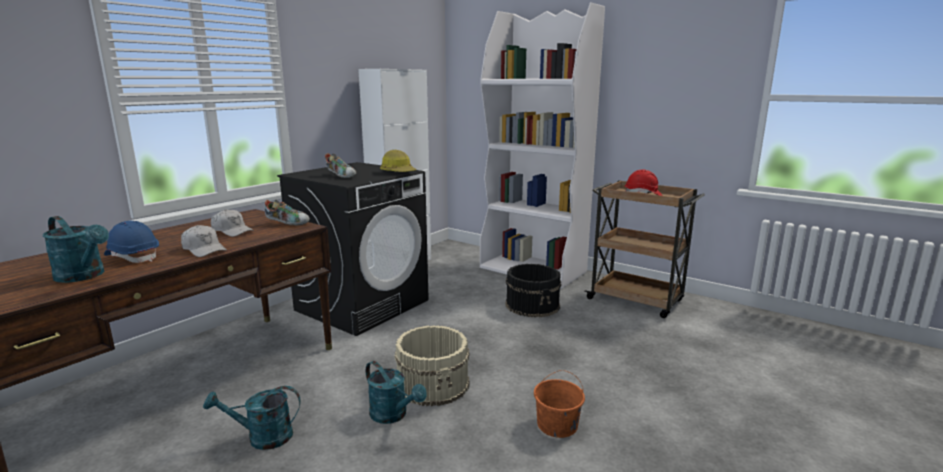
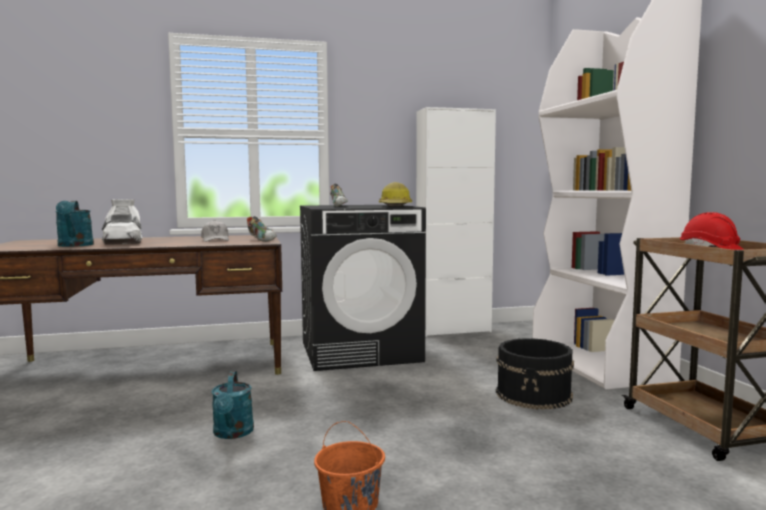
camera: 40 degrees right, 10 degrees down
blue hard hat [104,221,159,263] -> white boot [101,199,142,245]
white cap [181,225,227,257] -> none
turquoise watering can [203,386,300,450] -> none
beige bucket [394,325,470,406] -> none

